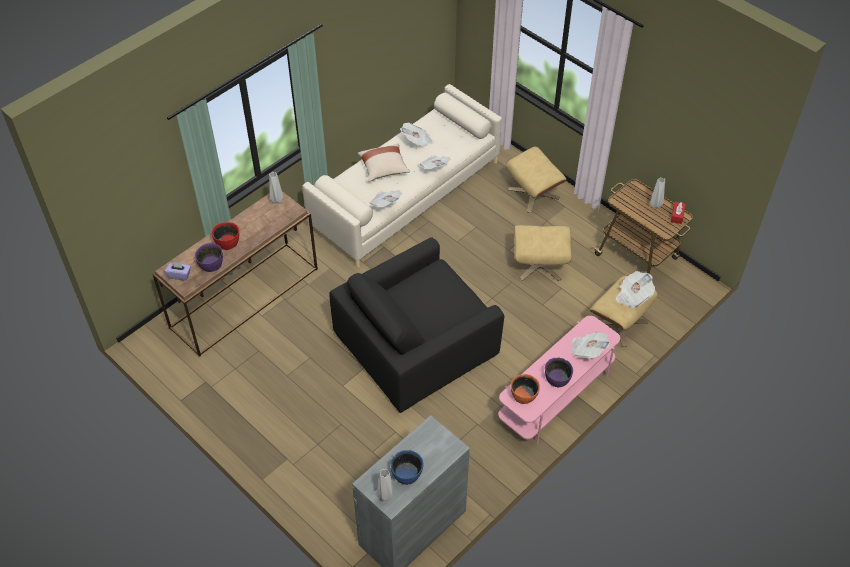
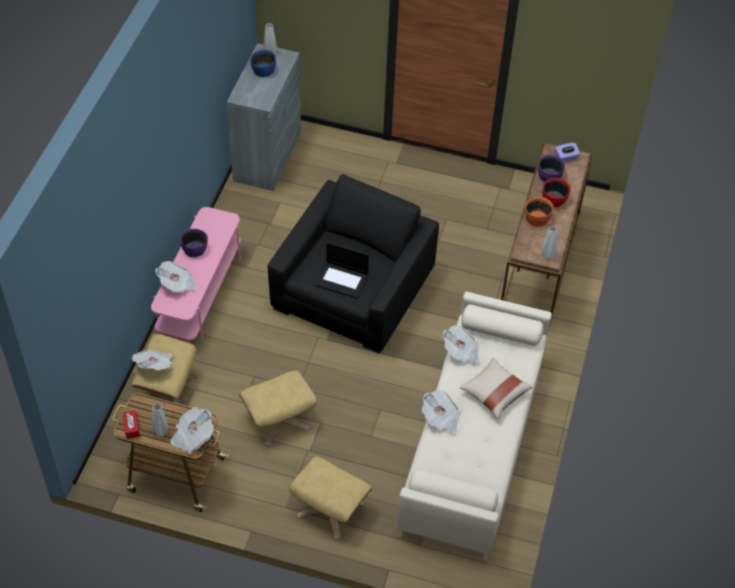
camera: 150 degrees right, 0 degrees up
newspaper [400,123,434,146] -> newspaper moved to [170,407,214,454]
orange bowl [511,374,540,404] -> orange bowl moved to [525,197,554,227]
none -> laptop [315,242,369,299]

